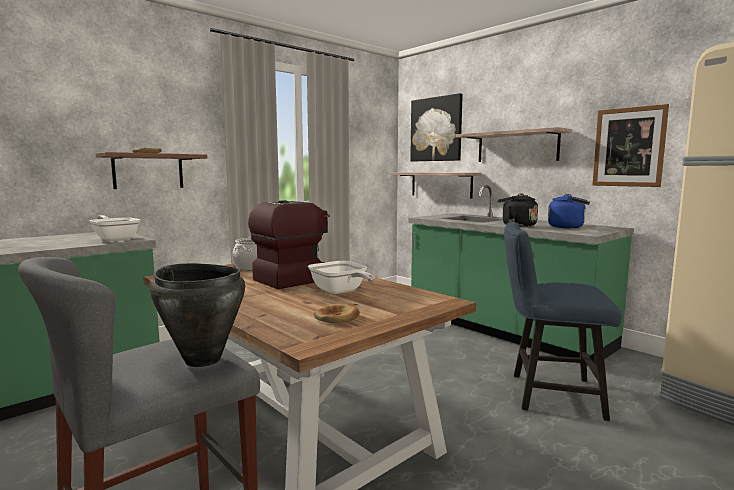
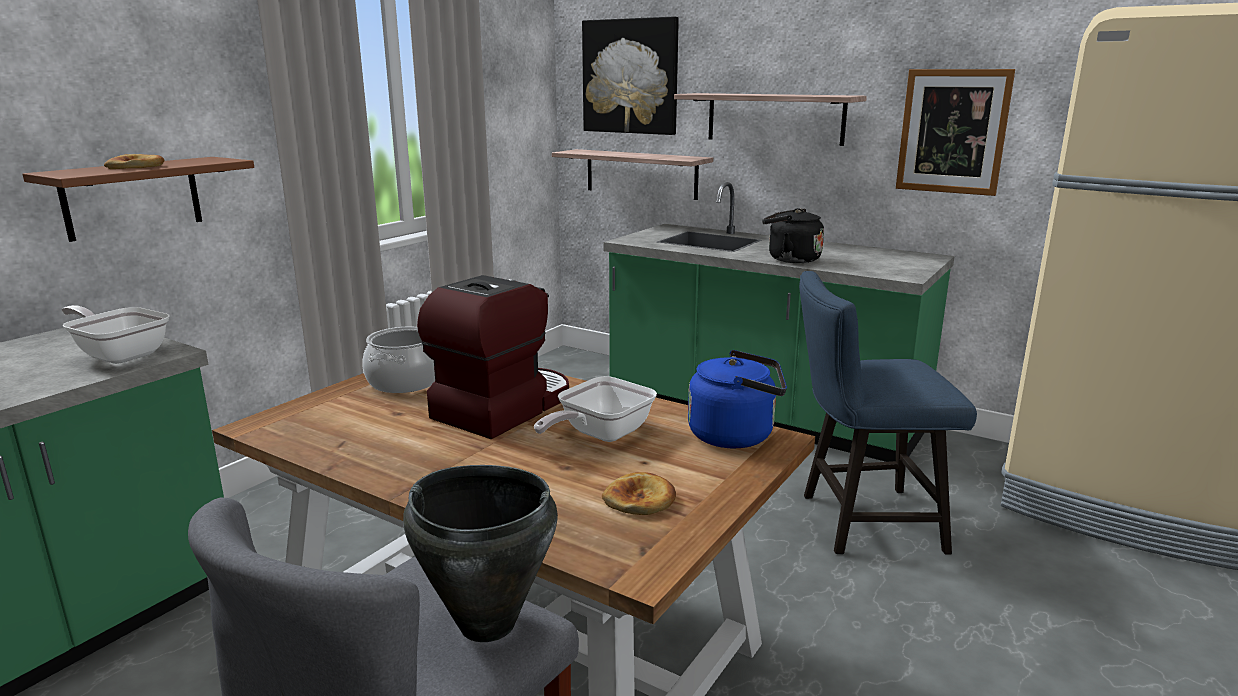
camera: 15 degrees left, 10 degrees up
frying pan [308,261,375,294] -> frying pan turned 90 degrees clockwise [534,376,657,442]
blue kettle [548,194,590,228] -> blue kettle moved to [688,350,787,448]

